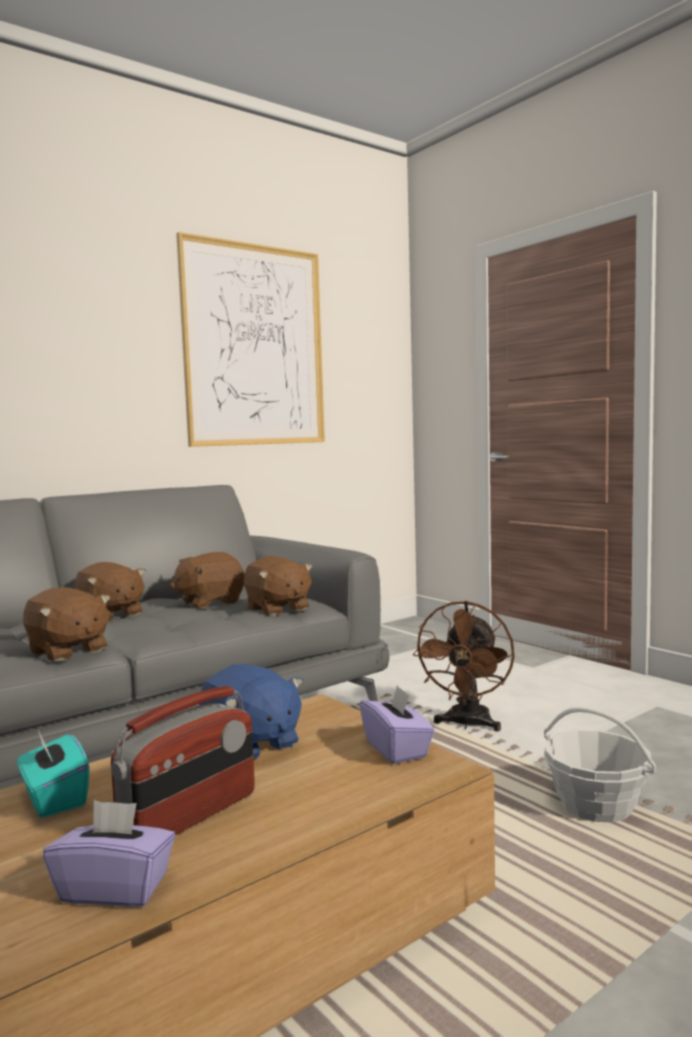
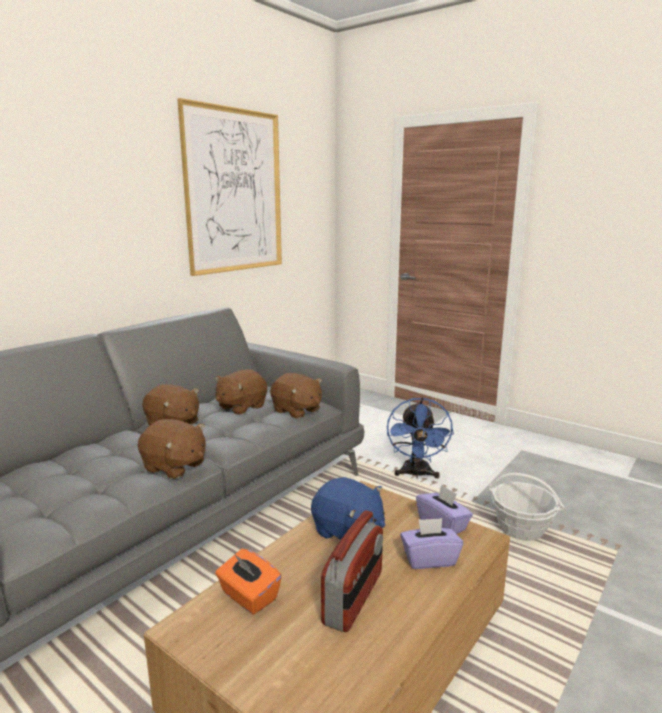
camera: 15 degrees left, 10 degrees up
turquoise tissue box [17,730,89,818] -> orange tissue box [215,549,282,614]
purple tissue box [43,800,175,907] -> purple tissue box moved to [400,518,463,569]
brown fan [413,601,515,731] -> blue fan [387,397,454,479]

